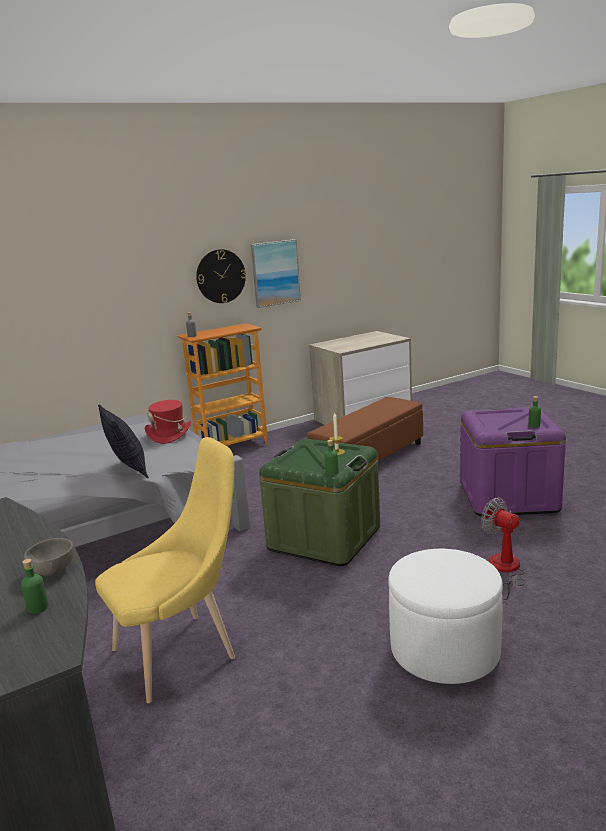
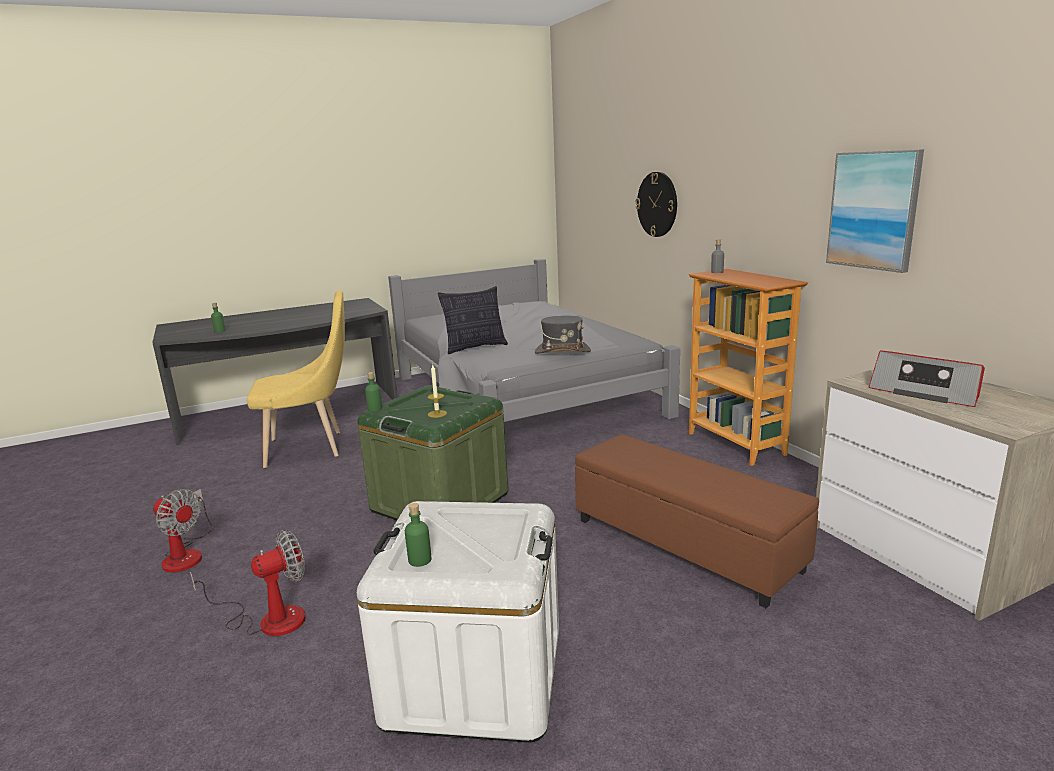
camera: 95 degrees right, 0 degrees up
grey bowl [24,538,74,576] -> none
yellow chair [95,437,235,703] -> yellow chair turned 75 degrees counterclockwise [247,290,345,468]
red hat [145,400,191,444] -> grey hat [535,316,591,354]
wall clock [196,249,246,303] -> wall clock moved to [636,172,677,237]
white ottoman [388,549,503,684] -> fan [153,489,213,573]
purple storage box [461,407,566,516] -> white storage box [357,501,559,742]
none -> radio [869,350,985,407]

